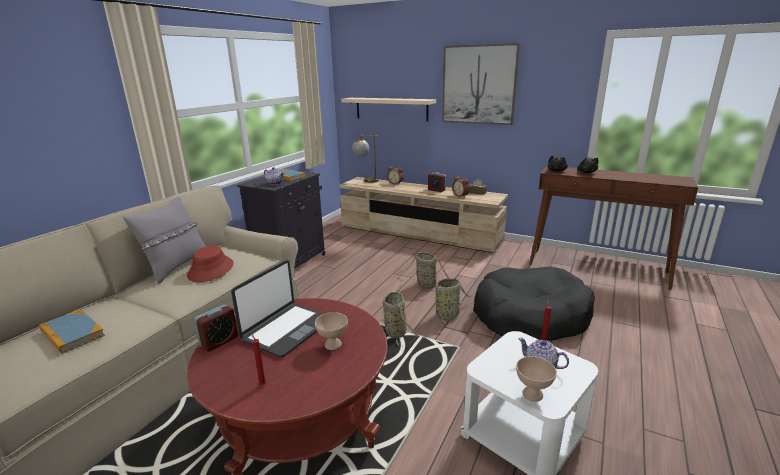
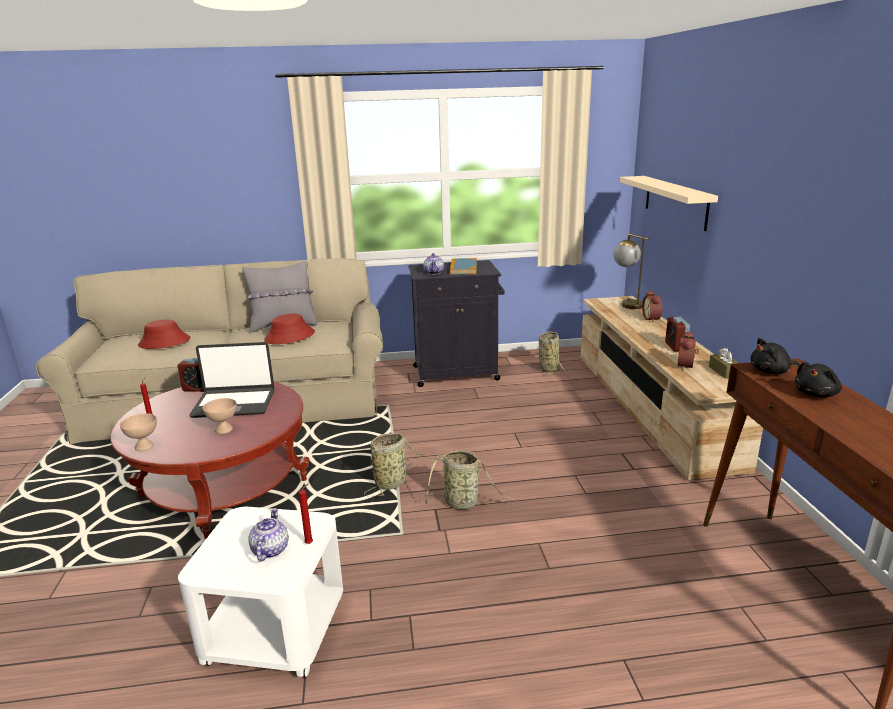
camera: 55 degrees right, 0 degrees up
book [39,310,105,354] -> red hat [138,320,190,349]
basket [400,252,449,289] -> basket moved to [539,331,565,377]
picture [442,43,520,125] -> none
black dog bed [473,267,595,340] -> none
beige bowl [516,356,557,402] -> beige bowl moved to [120,413,157,451]

